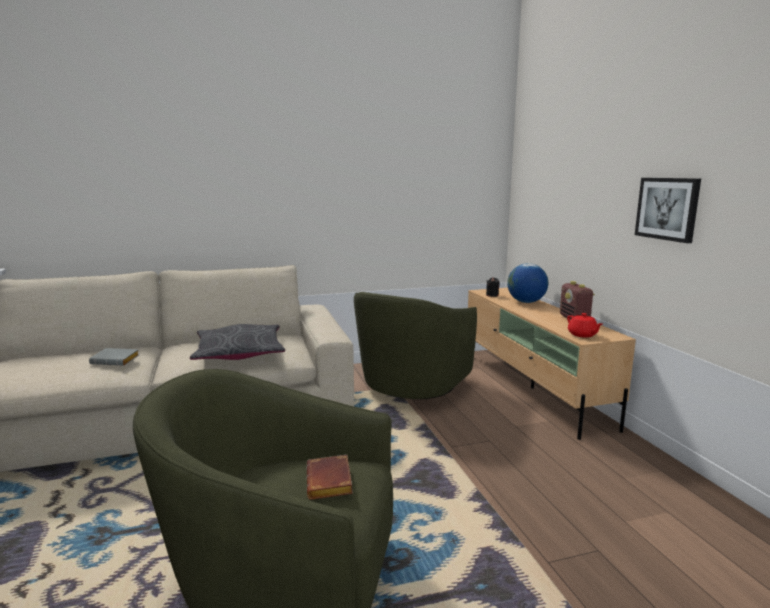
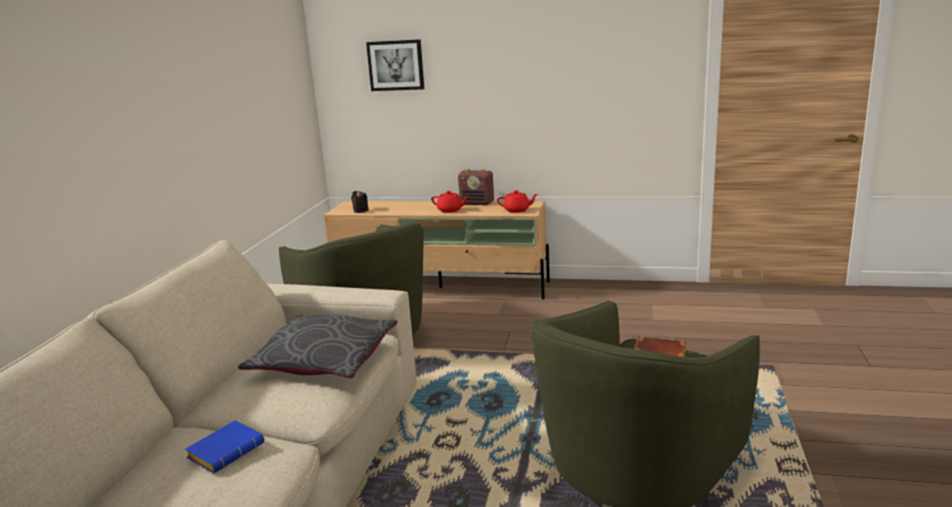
camera: 60 degrees left, 5 degrees up
grey book [89,348,139,366] -> blue book [185,420,264,474]
globe [507,263,548,303] -> none
picture [635,178,701,243] -> picture moved to [366,39,424,91]
none -> red teapot [431,191,469,213]

